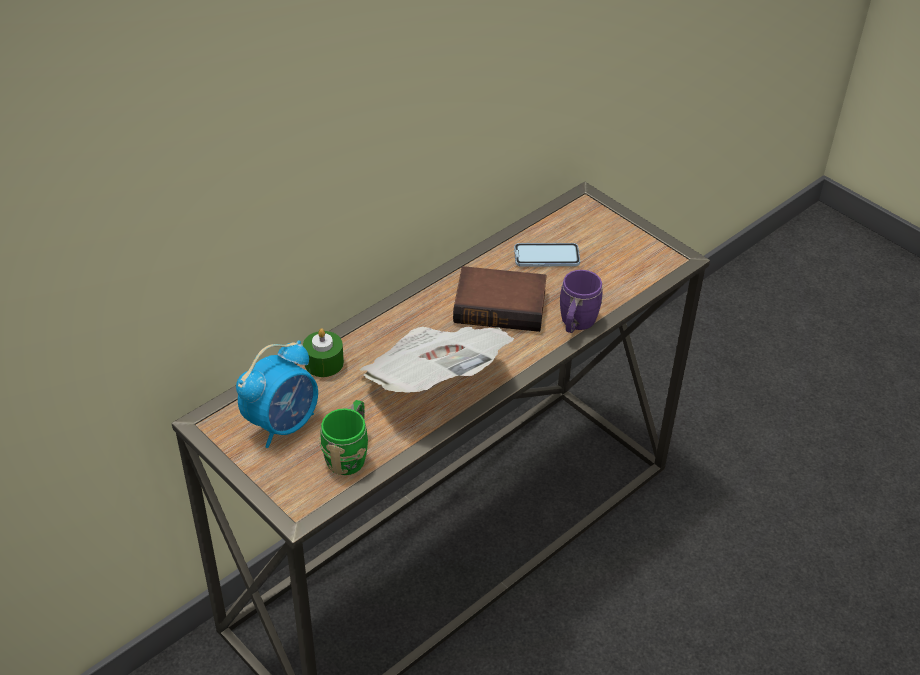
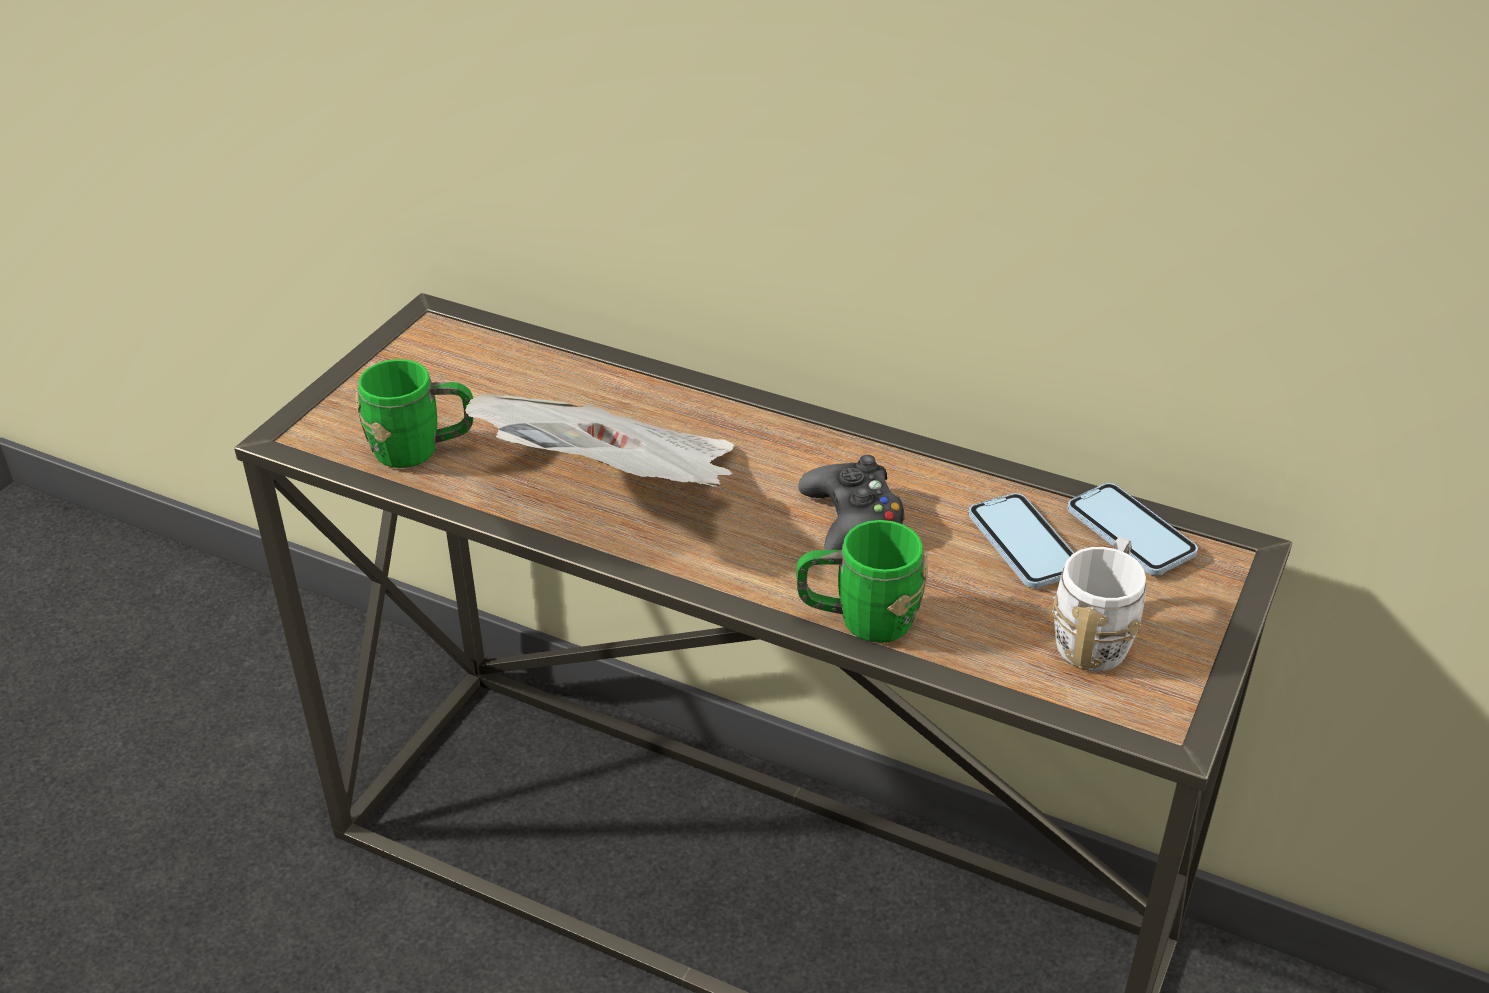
camera: 70 degrees right, 5 degrees down
alarm clock [236,340,318,448] -> none
green candle [303,328,344,377] -> none
book [453,266,547,332] -> black game controller [798,455,905,550]
purple mug [560,270,604,333] -> green mug [796,520,928,643]
none -> white mug [1052,537,1146,671]
none -> phone [1067,483,1198,575]

